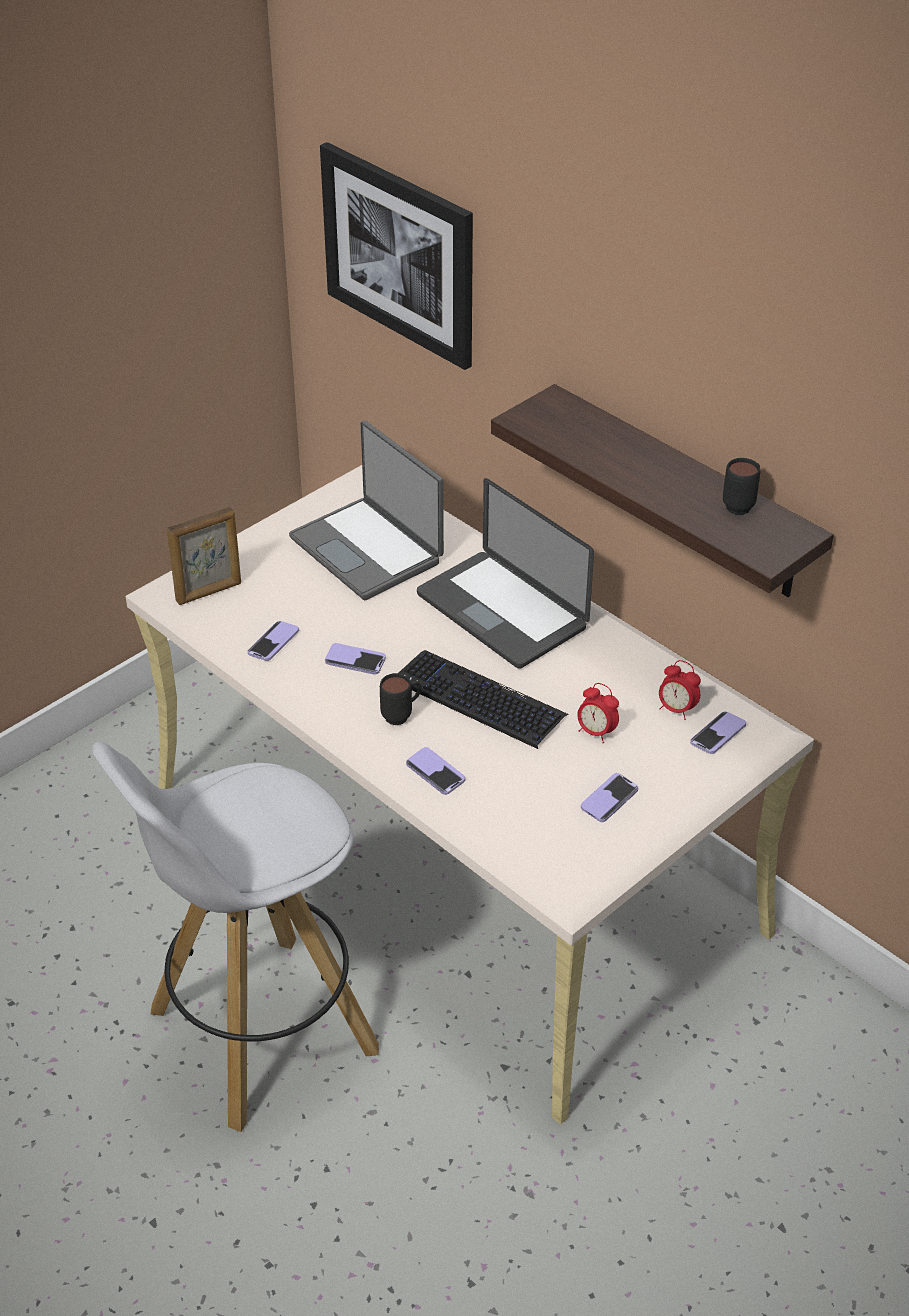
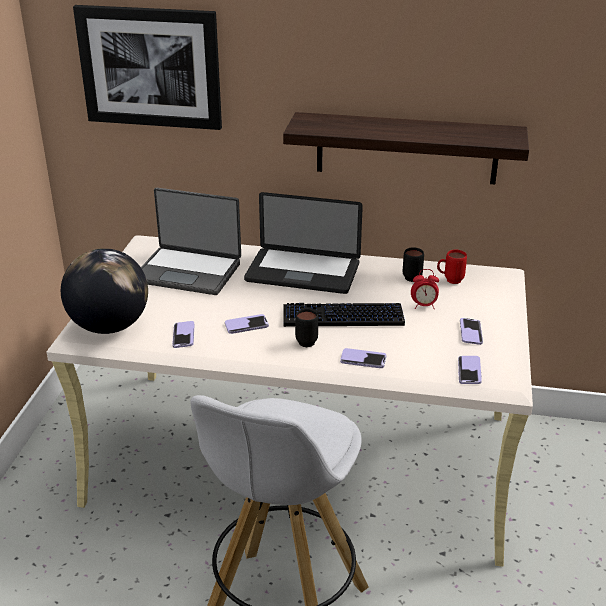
camera: 35 degrees left, 10 degrees down
picture frame [167,507,241,605] -> globe [61,248,148,334]
alarm clock [659,660,701,720] -> red mug [437,250,467,284]
phone [690,712,746,754] -> phone moved to [458,356,482,384]
black mug [723,458,760,515] -> black mug moved to [403,248,424,282]

